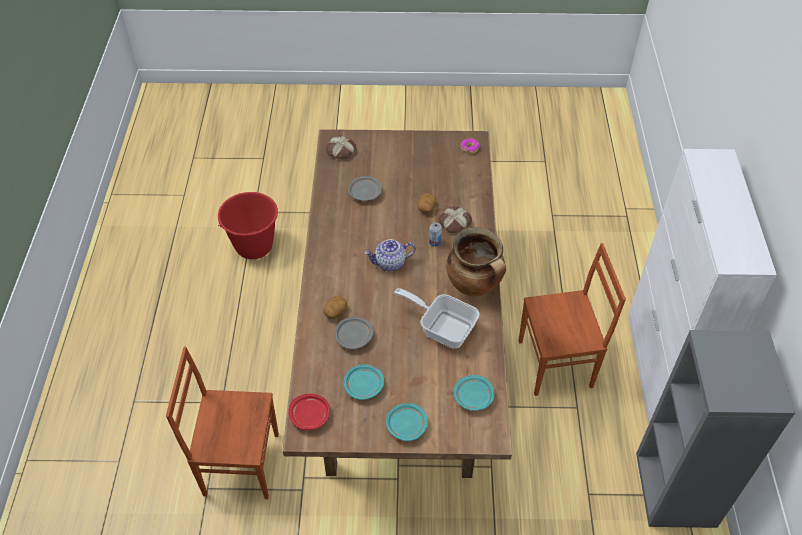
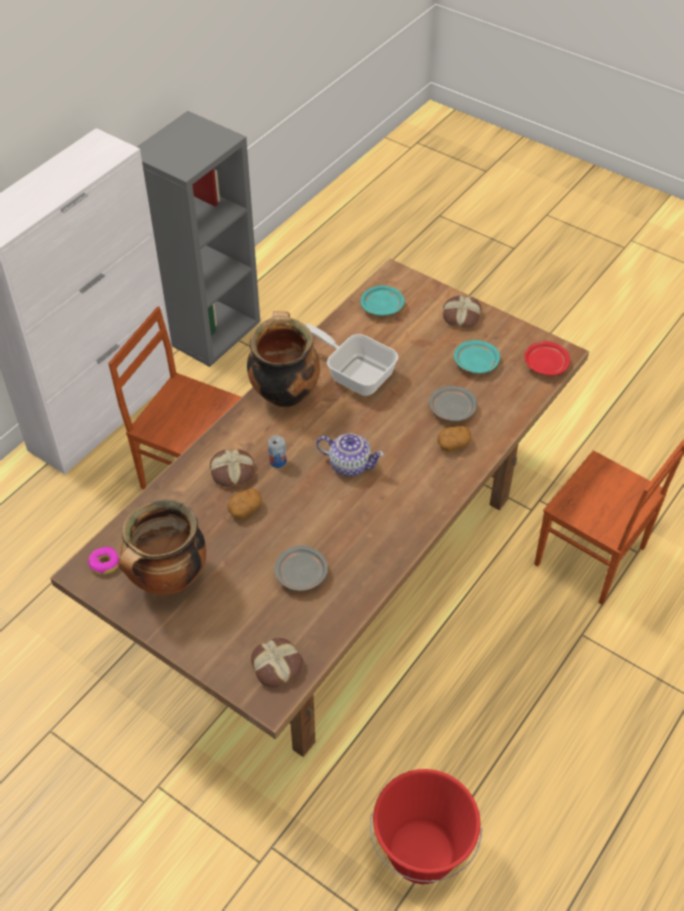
camera: 145 degrees left, 0 degrees up
turquoise plate [386,403,428,441] -> bread [443,295,482,328]
frying pan [394,288,480,348] -> frying pan turned 150 degrees clockwise [304,324,398,396]
none -> cooking pot [118,499,206,595]

